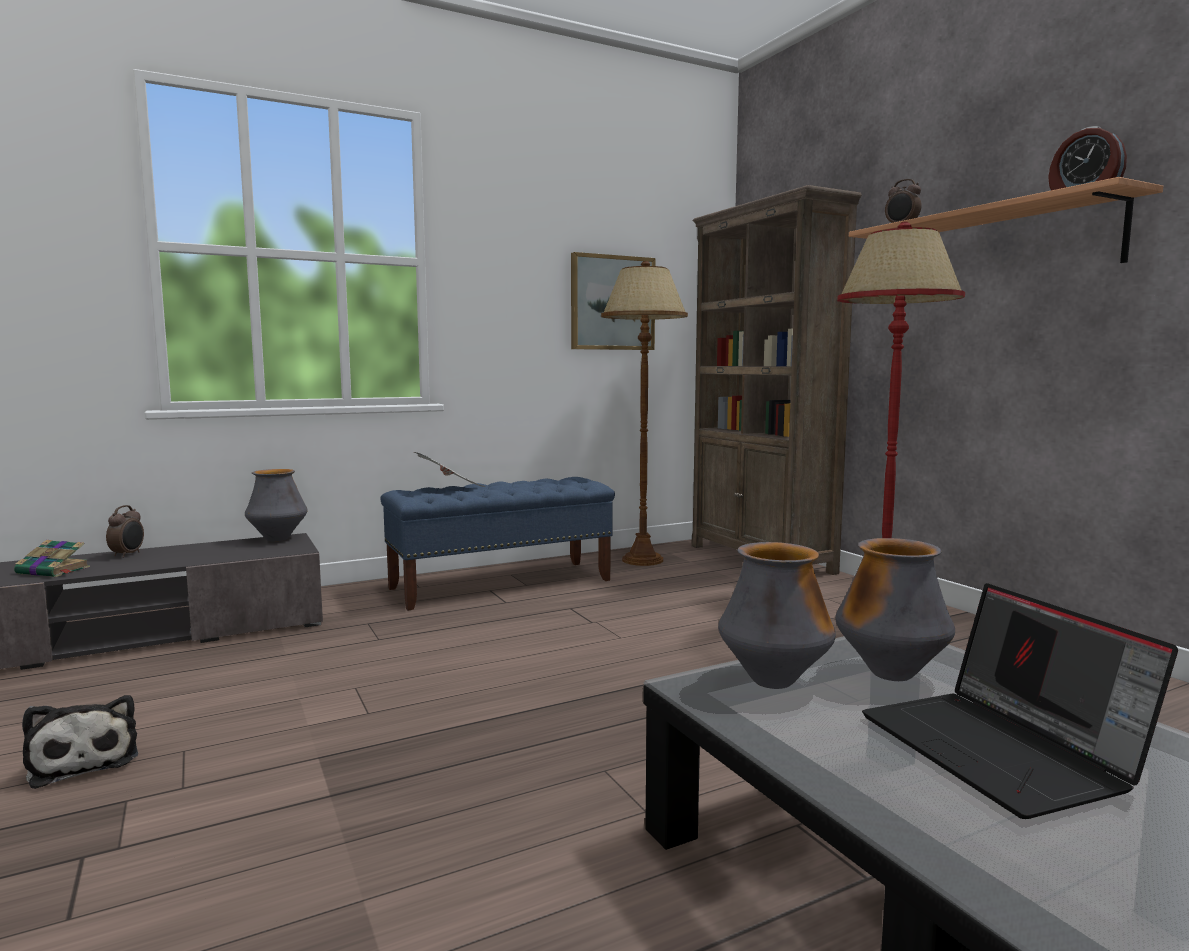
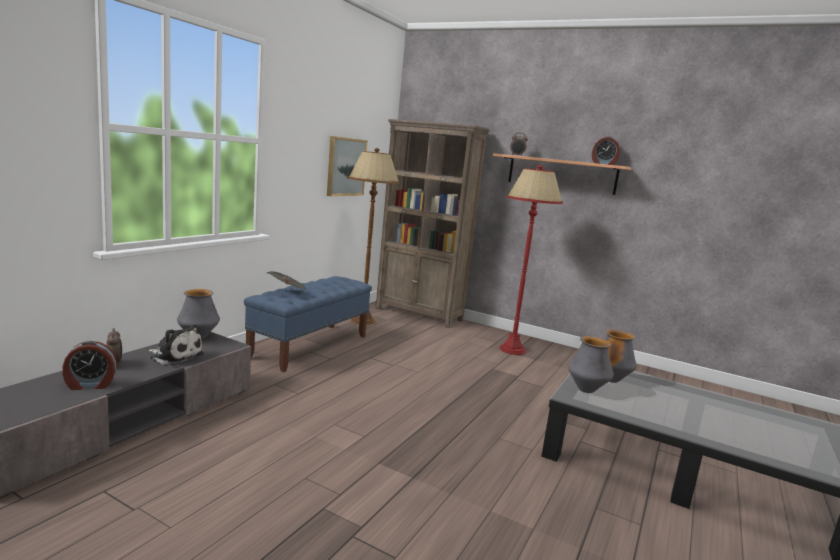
camera: 35 degrees left, 5 degrees up
book [14,540,90,577] -> alarm clock [62,341,117,390]
plush toy [22,695,138,789] -> plush toy moved to [148,325,204,366]
laptop [862,583,1178,819] -> none

